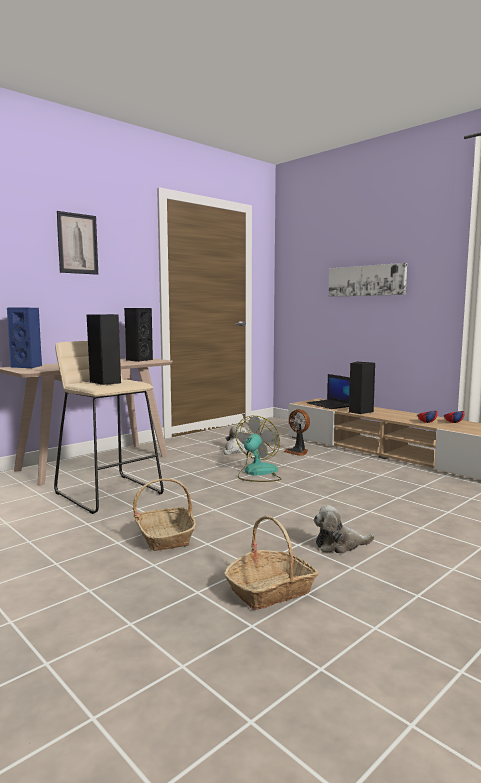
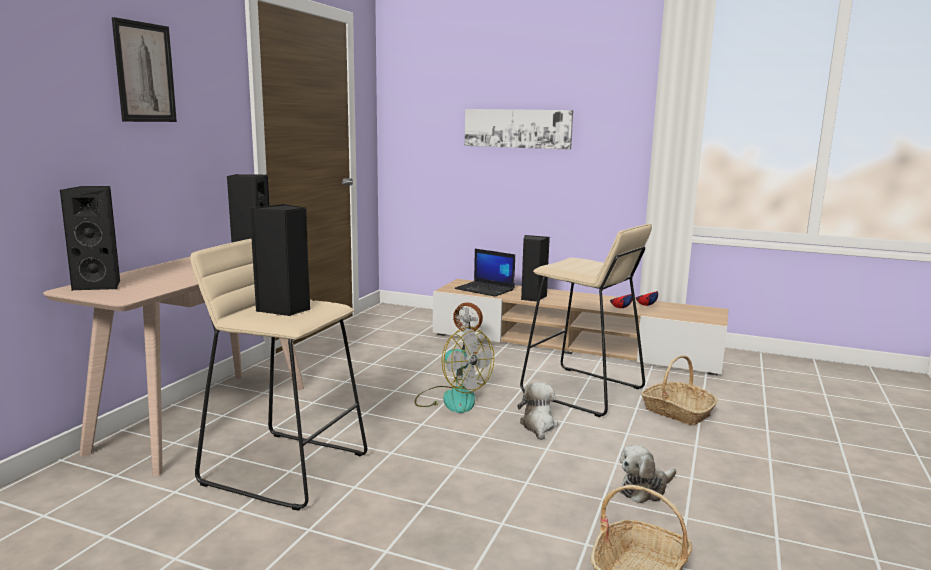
camera: 25 degrees left, 5 degrees up
blue speaker [7,308,42,368] -> black speaker [60,186,120,291]
basket [133,478,196,551] -> basket moved to [641,355,718,425]
plush toy [224,425,247,455] -> plush toy moved to [518,382,558,440]
fan [236,416,282,482] -> fan turned 135 degrees clockwise [415,327,494,413]
none -> beige stool [520,224,652,417]

